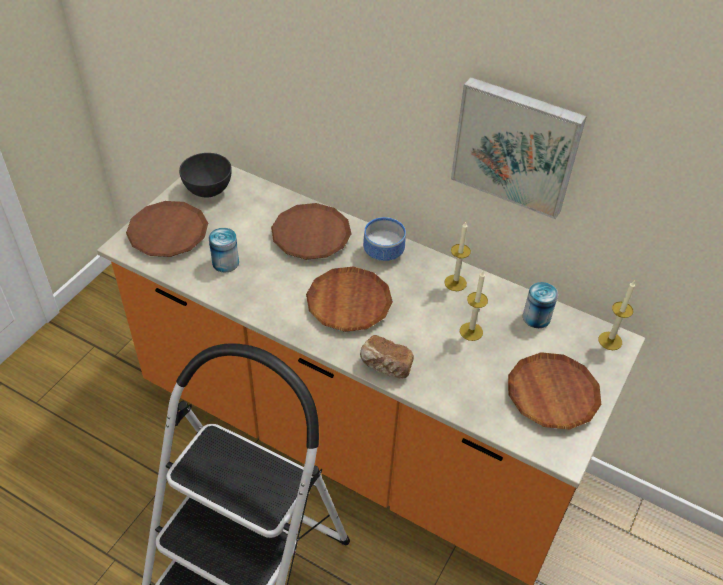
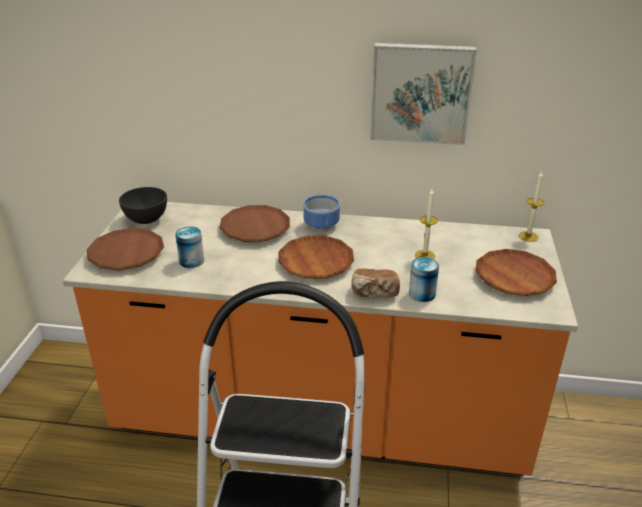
camera: 20 degrees left, 15 degrees down
candle [444,222,471,291] -> none
can [523,282,558,328] -> can moved to [409,257,439,302]

